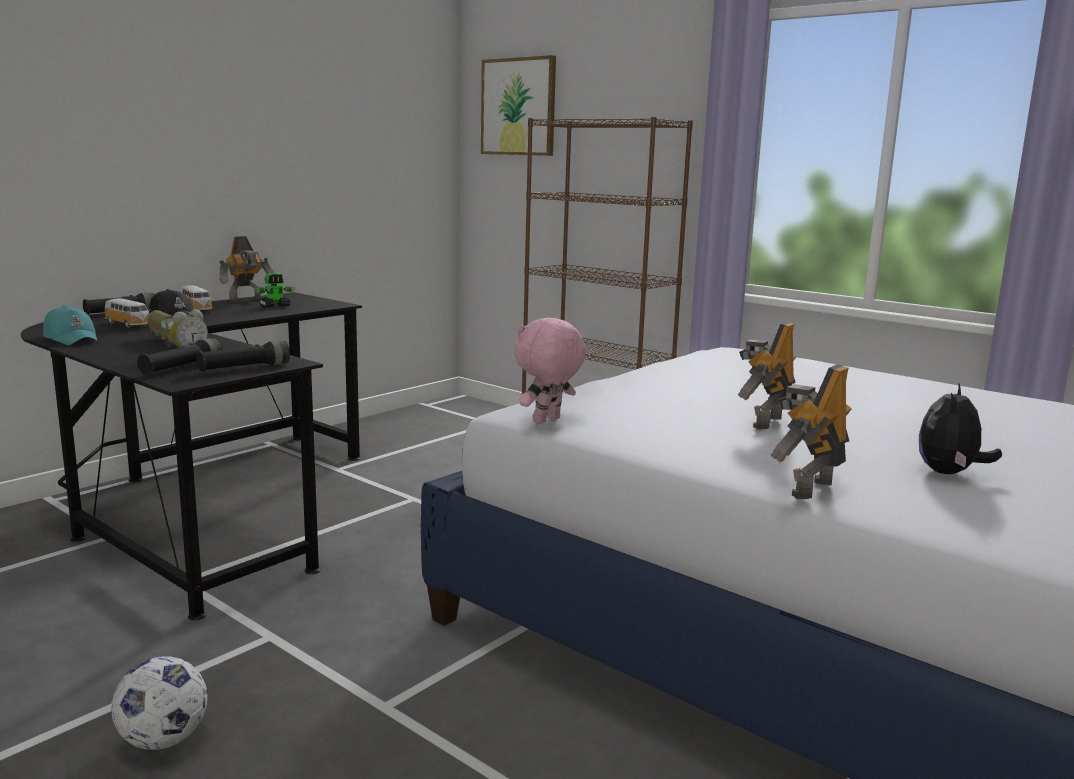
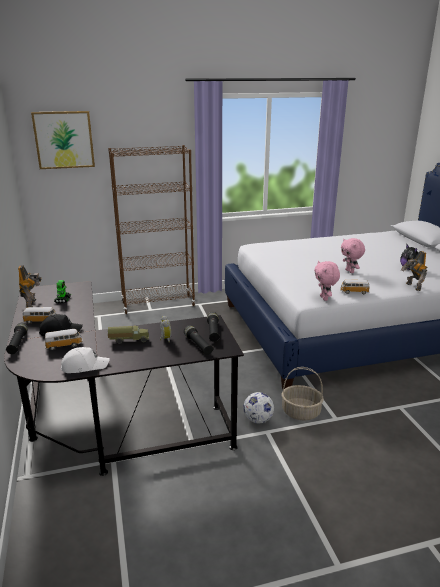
camera: 55 degrees left, 10 degrees up
turquoise cap [43,305,97,345] -> white cap [61,347,110,373]
football [111,656,208,750] -> football moved to [243,392,274,423]
toy robot [738,322,796,430] -> pink plush toy [341,238,365,273]
none -> basket [281,367,324,421]
none -> toy car [340,280,370,294]

